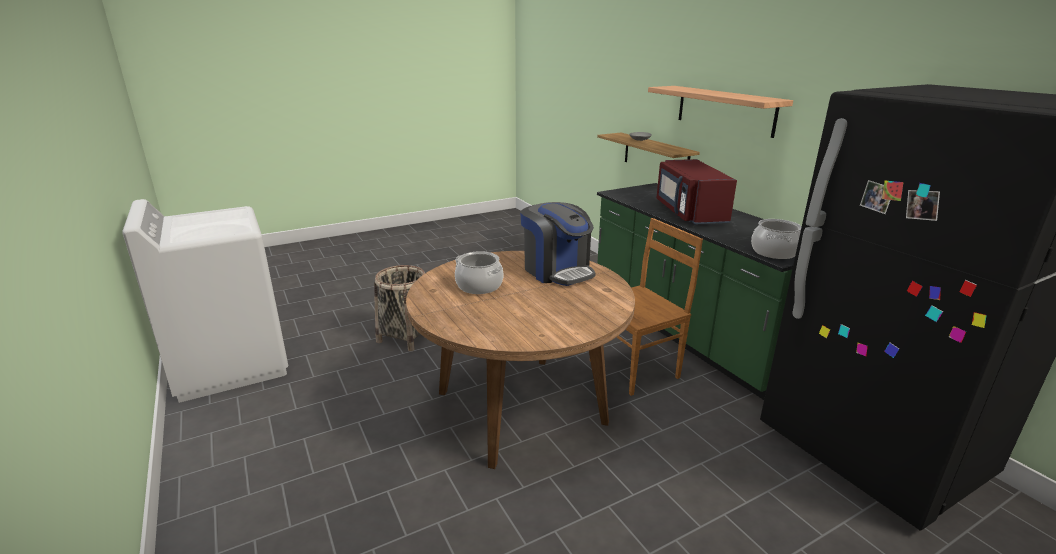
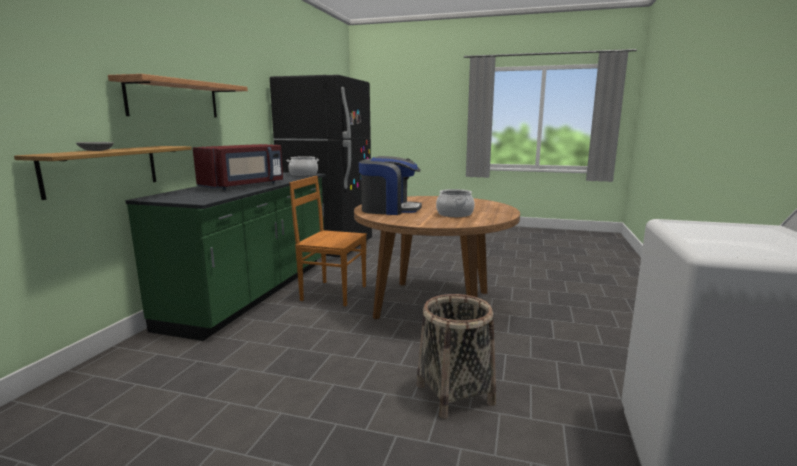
camera: 135 degrees left, 10 degrees down
coffee machine [520,202,595,286] -> coffee machine turned 90 degrees clockwise [359,156,422,215]

